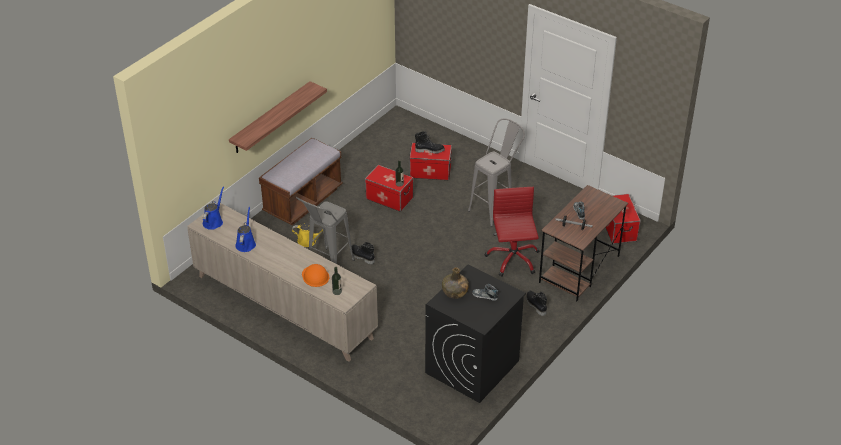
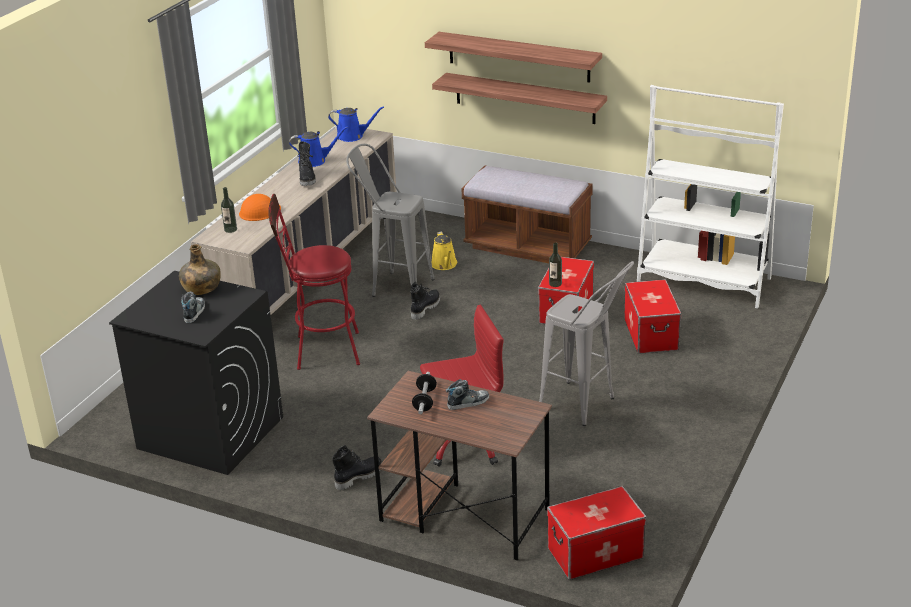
camera: 80 degrees right, 10 degrees down
black boot [415,131,445,154] -> black boot moved to [297,141,316,186]
none -> red stool [268,194,360,370]
none -> shelf [425,32,602,83]
none -> white bookcase [637,85,784,309]

